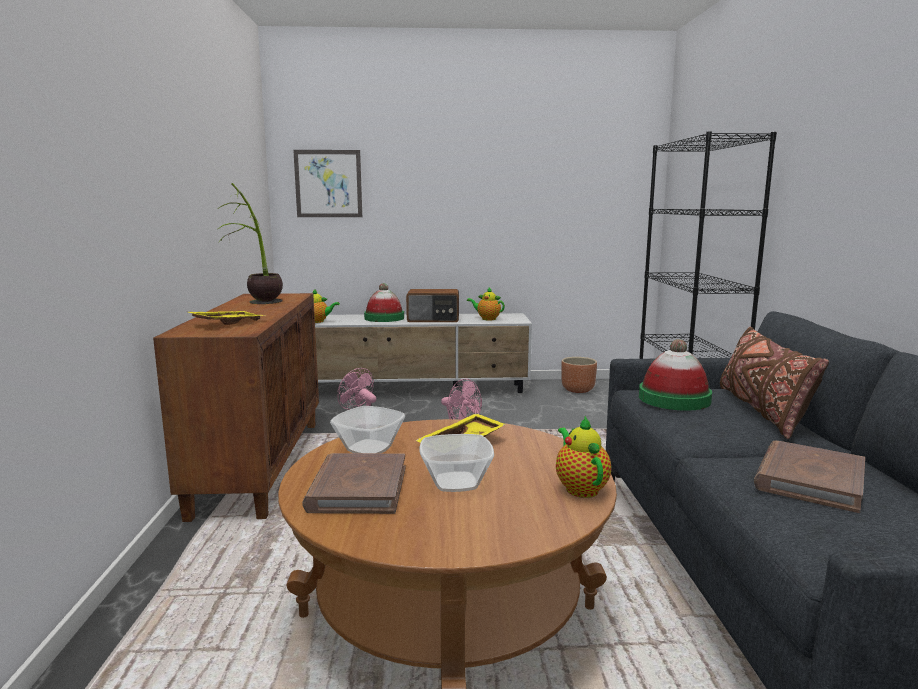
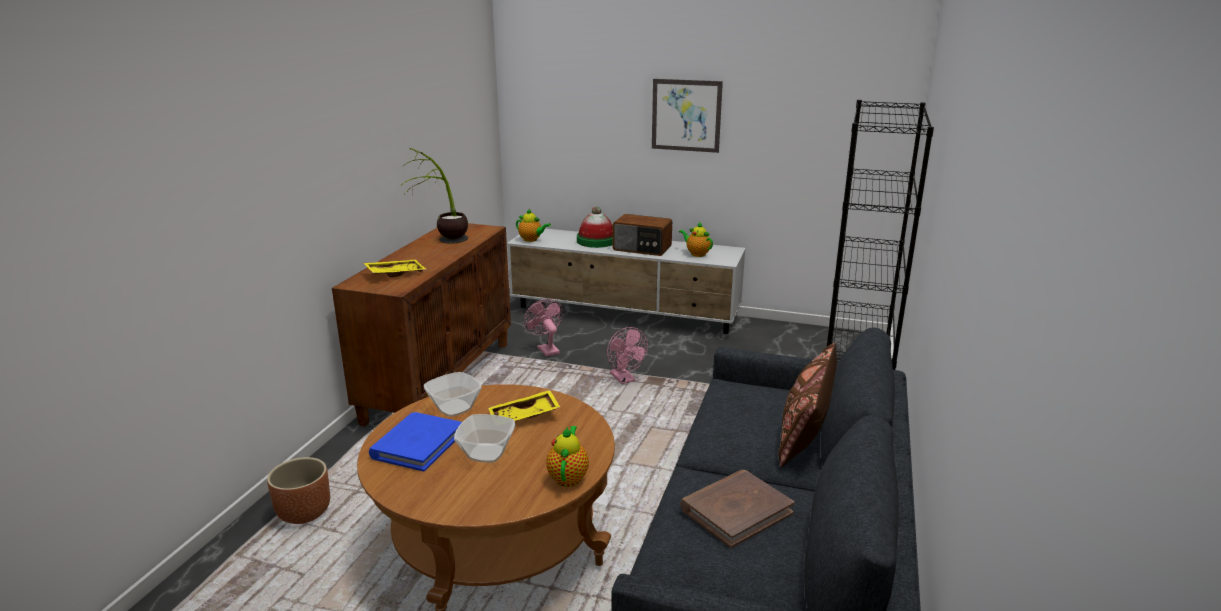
camera: 20 degrees right, 10 degrees up
picture [293,150,362,217] -> picture moved to [652,79,723,153]
brown book [302,453,405,514] -> blue book [369,412,462,472]
brown planter [561,357,597,393] -> brown planter moved to [267,457,330,524]
hat [639,339,712,411] -> none

